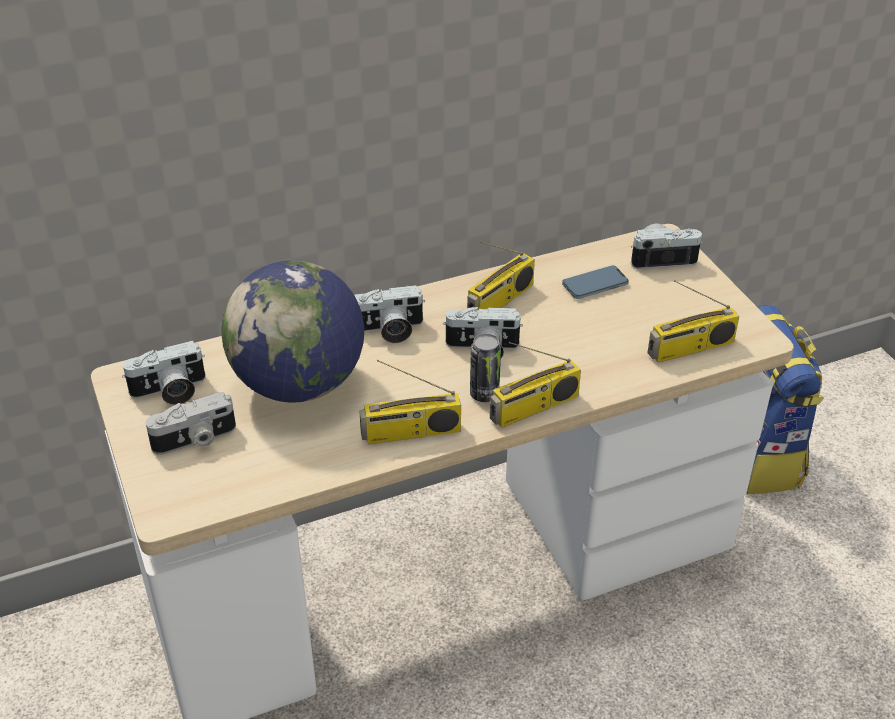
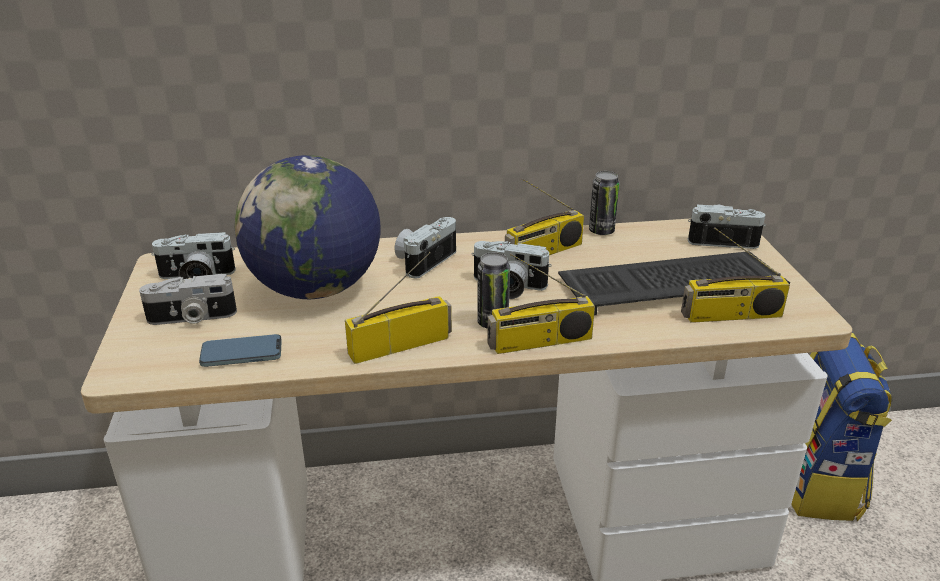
camera: 15 degrees right, 10 degrees down
camera [355,285,425,343] -> camera turned 120 degrees clockwise [394,217,456,279]
radio [359,360,461,444] -> radio turned 150 degrees clockwise [345,252,452,364]
phone [562,265,629,299] -> phone moved to [199,334,282,367]
none -> keyboard [558,251,790,315]
none -> can [589,171,620,235]

